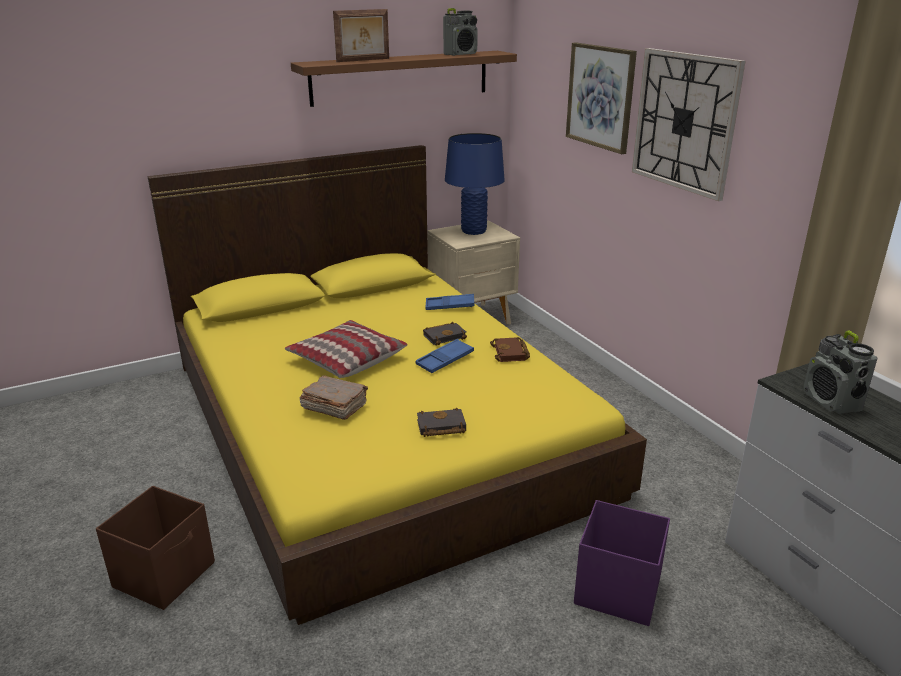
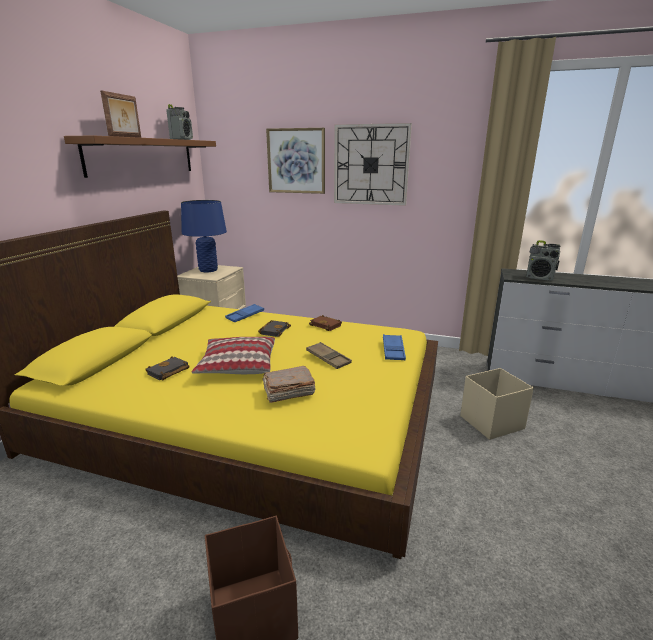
camera: 45 degrees left, 5 degrees down
blue tray [415,339,474,373] -> blue tray moved to [383,334,406,360]
black book [417,407,466,437] -> black book moved to [145,357,189,380]
purple storage box [574,500,670,626] -> beige storage box [460,368,534,440]
none -> brown tray [306,342,352,369]

